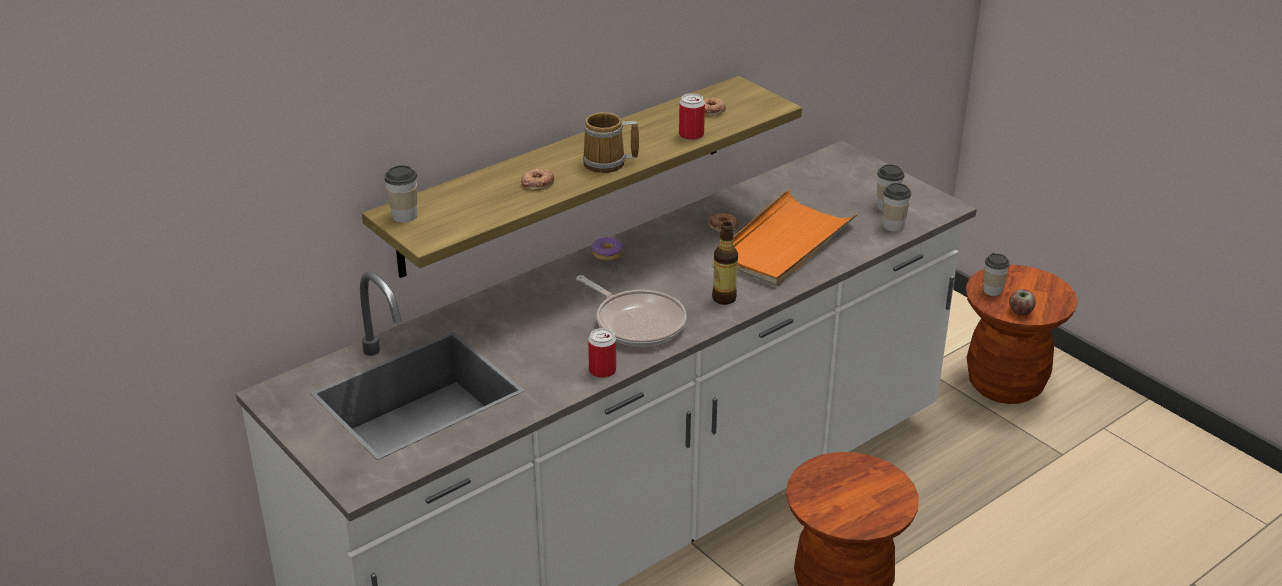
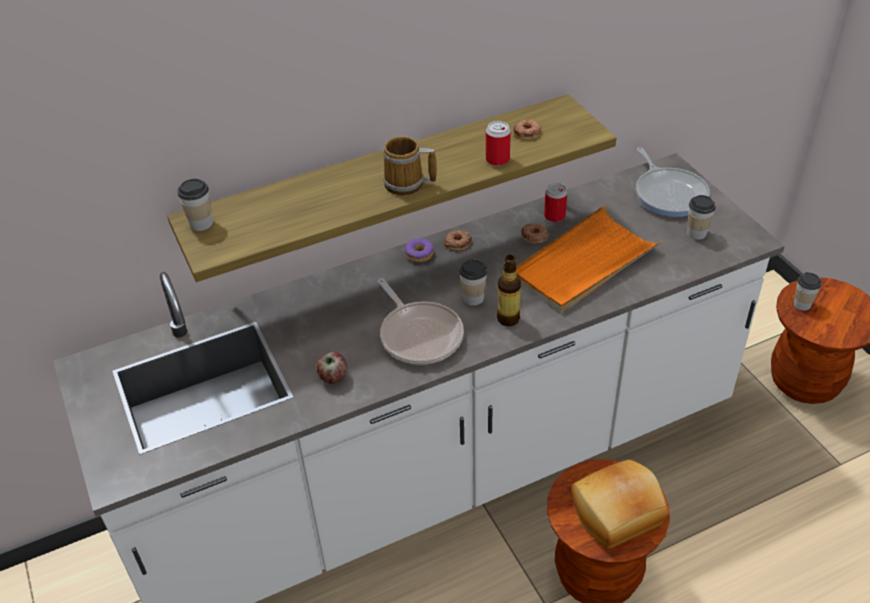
camera: 15 degrees right, 10 degrees up
donut [521,168,554,191] -> donut moved to [444,230,472,251]
can [588,328,616,378] -> can moved to [544,183,567,222]
cup [883,183,911,231] -> cup moved to [460,259,487,306]
apple [1009,289,1036,315] -> apple moved to [317,352,348,384]
none -> bread [571,460,668,549]
none -> frying pan [636,147,710,217]

